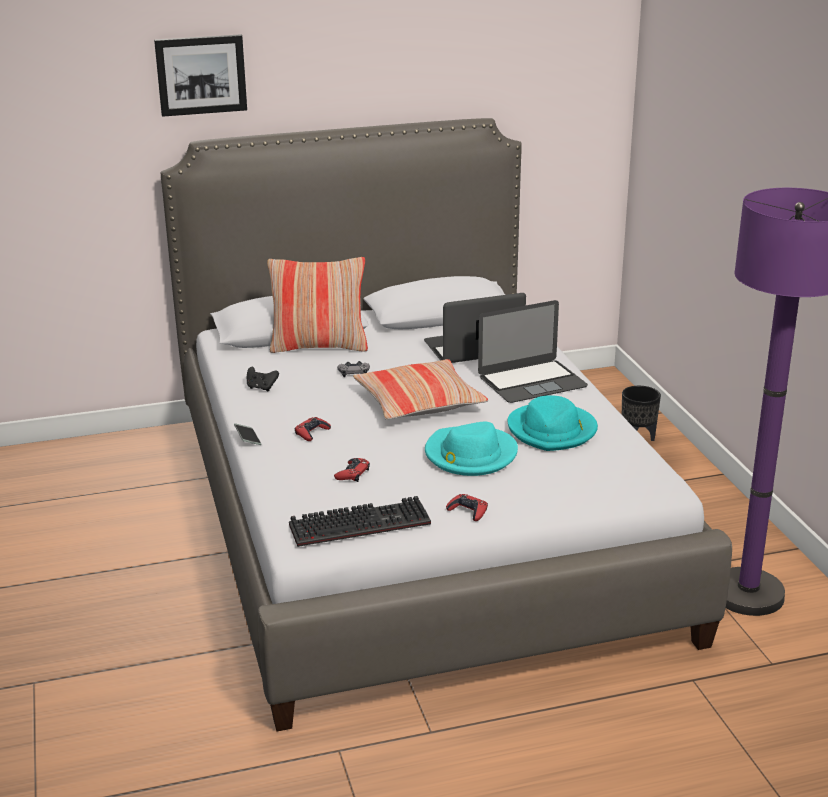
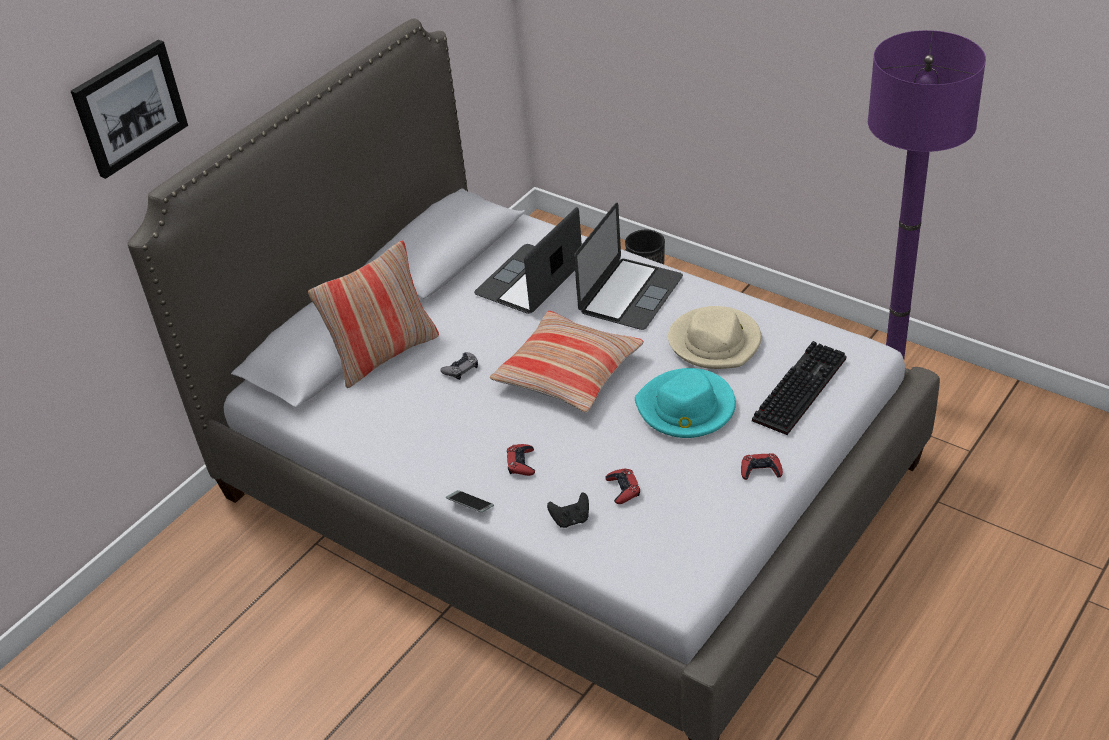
camera: 35 degrees left, 15 degrees up
black game controller [247,366,279,392] -> black game controller moved to [547,492,589,528]
keyboard [289,496,431,547] -> keyboard moved to [752,341,847,435]
turquoise hat [507,395,598,451] -> beige hat [668,306,761,369]

